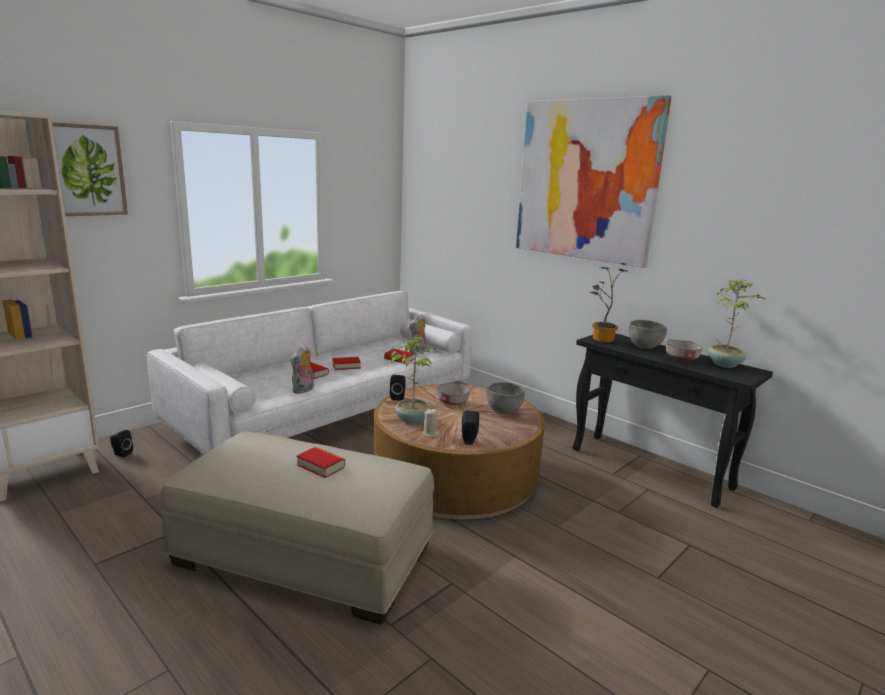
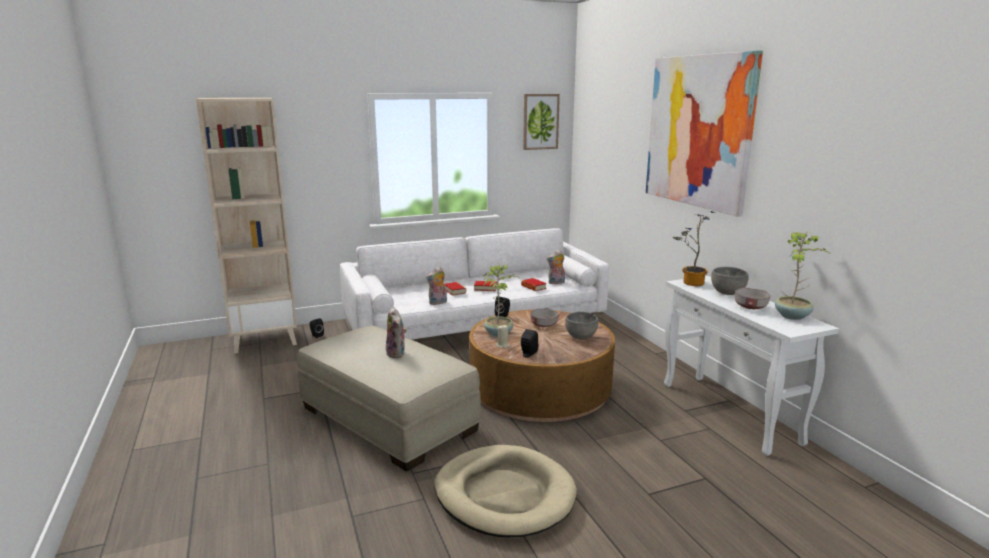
camera: 25 degrees right, 0 degrees up
picture [52,122,128,216] -> picture moved to [523,94,560,150]
book [297,447,345,478] -> plush toy [386,307,407,358]
black console table [572,333,773,508] -> white console table [664,276,839,456]
none -> beige dog bed [434,445,577,537]

